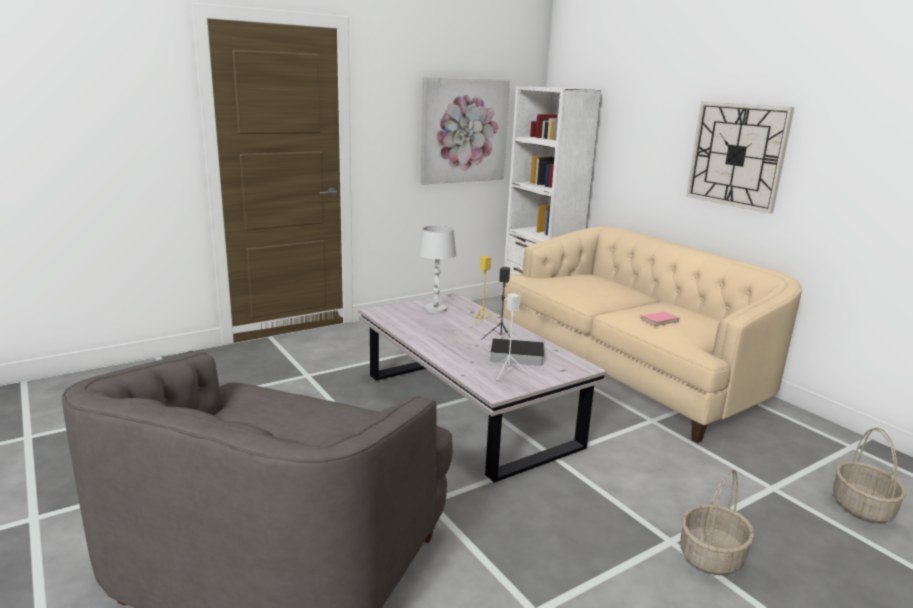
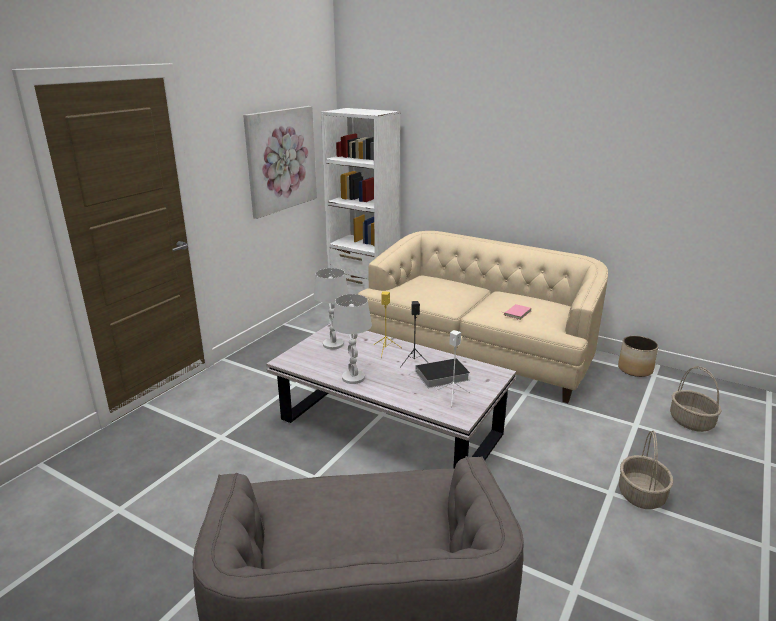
camera: 25 degrees left, 5 degrees up
wall clock [686,101,794,214] -> none
none -> white table lamp [332,294,372,384]
none -> planter [618,336,658,377]

